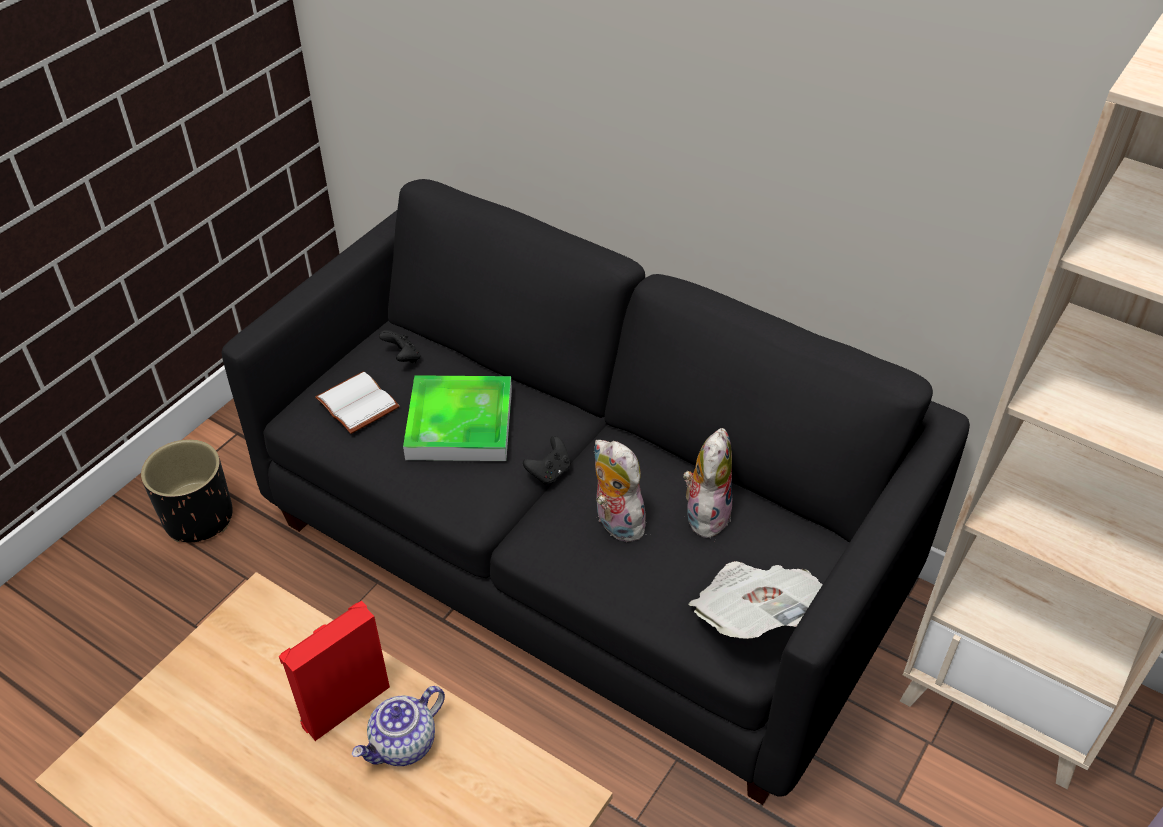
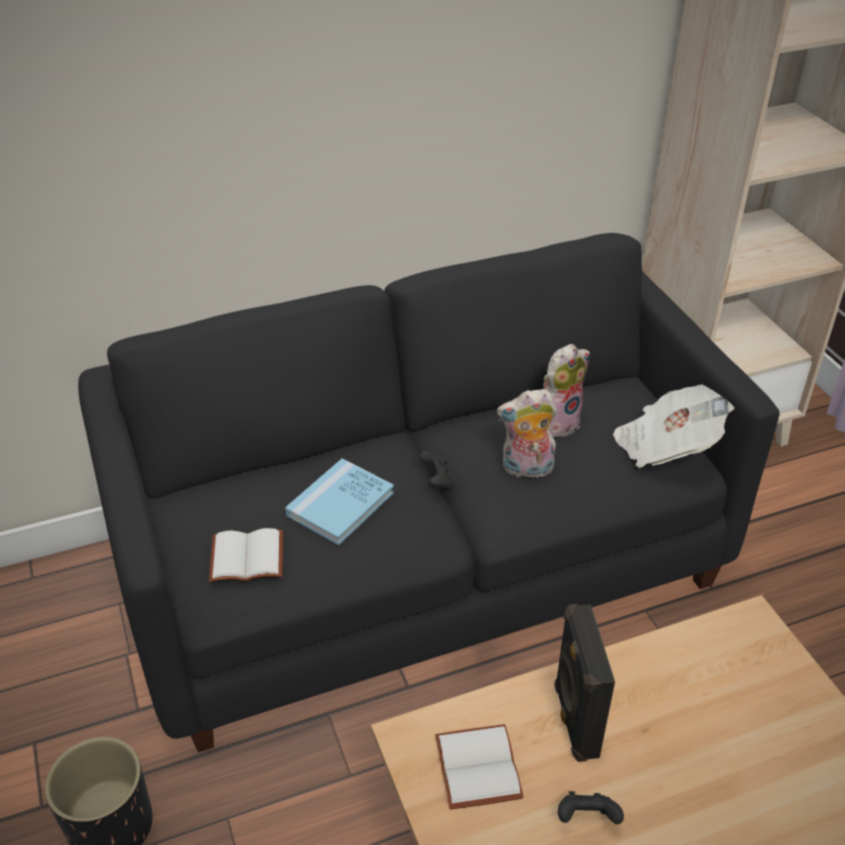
camera: 55 degrees left, 5 degrees down
red speaker [279,601,390,741] -> black speaker [554,604,615,762]
teapot [352,686,445,766] -> none
black game controller [379,330,420,363] -> black game controller moved to [558,791,624,824]
tray [403,375,512,461] -> blue book [285,458,394,545]
plush toy [683,428,732,538] -> plush toy turned 90 degrees clockwise [543,344,590,438]
none -> white book [435,724,524,810]

